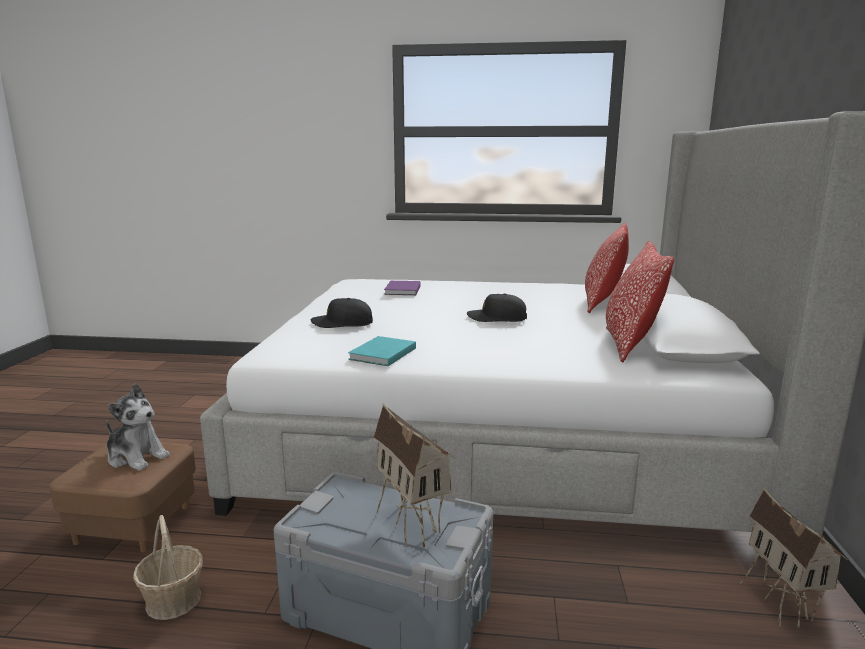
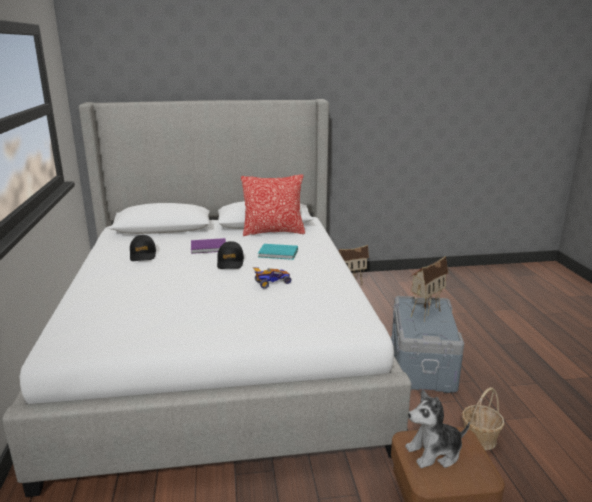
camera: 105 degrees left, 5 degrees up
plush toy [106,383,170,471] -> plush toy turned 120 degrees counterclockwise [405,389,470,468]
black cap [311,298,373,328] -> black cap moved to [130,235,156,261]
turquoise book [348,336,416,366] -> turquoise book moved to [258,244,298,260]
purple book [384,281,421,295] -> purple book moved to [191,238,226,254]
pillow [585,222,629,313] -> none
none -> toy car [253,267,291,289]

